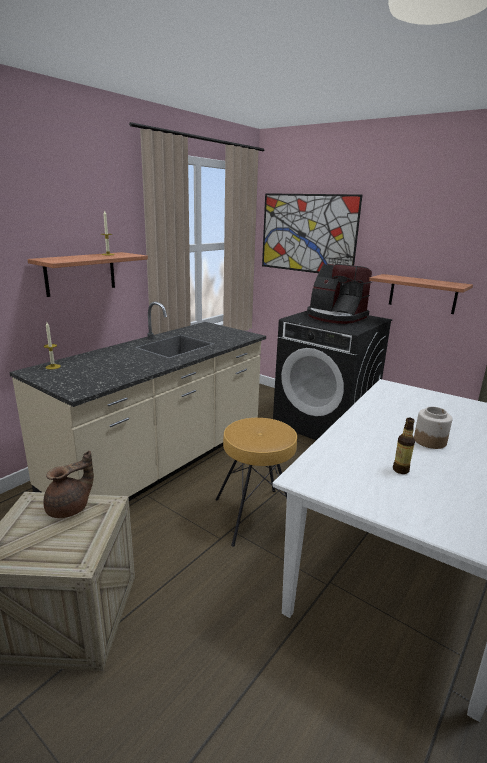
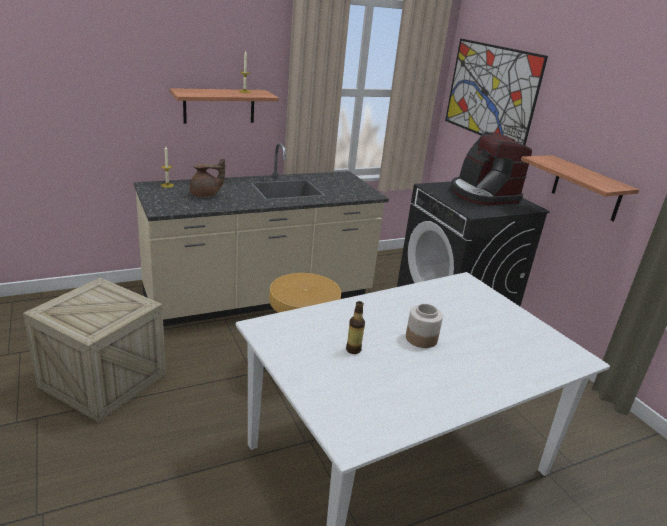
camera: 25 degrees right, 5 degrees up
brown teapot [43,450,94,518] -> brown teapot moved to [189,158,225,197]

